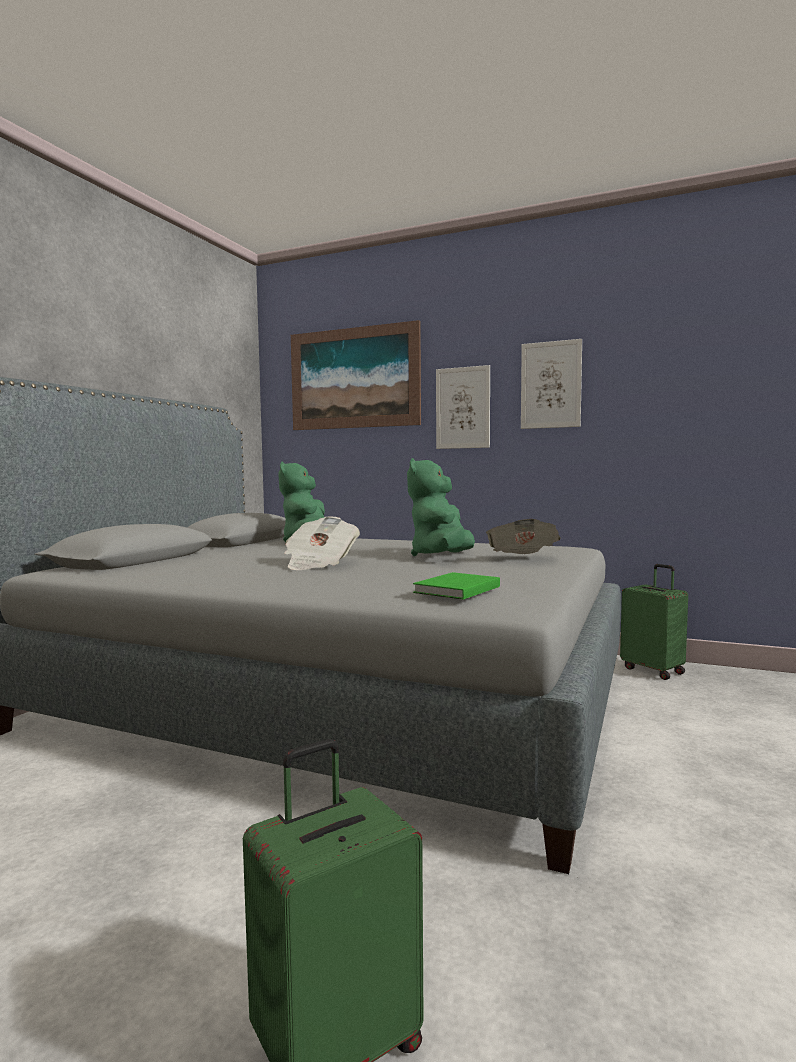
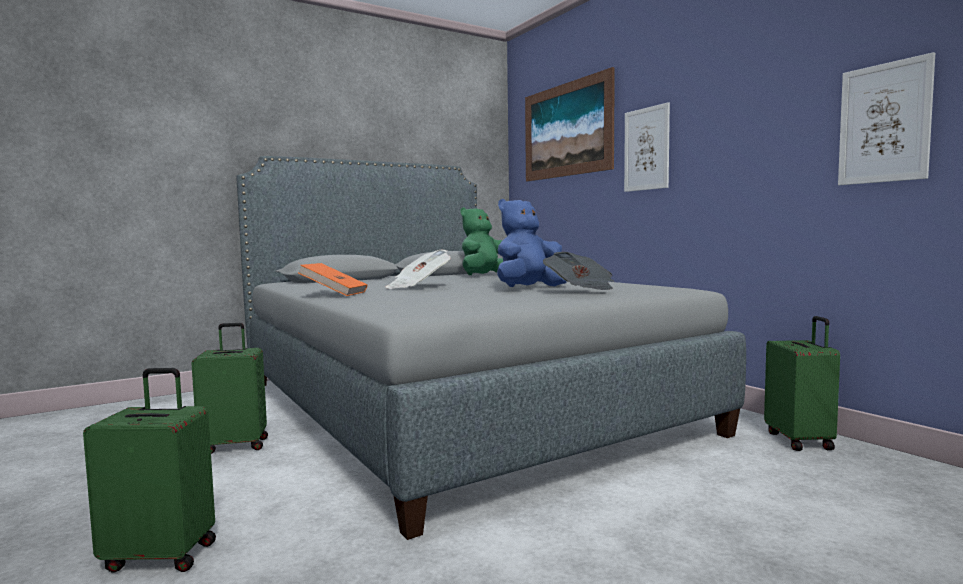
camera: 35 degrees right, 0 degrees up
green plush toy [407,458,475,556] -> blue plush toy [497,199,567,287]
green book [413,572,500,600] -> none
picture [521,339,582,429] -> picture moved to [838,52,935,185]
none -> green suitcase [191,323,268,454]
none -> orange book [298,263,368,296]

